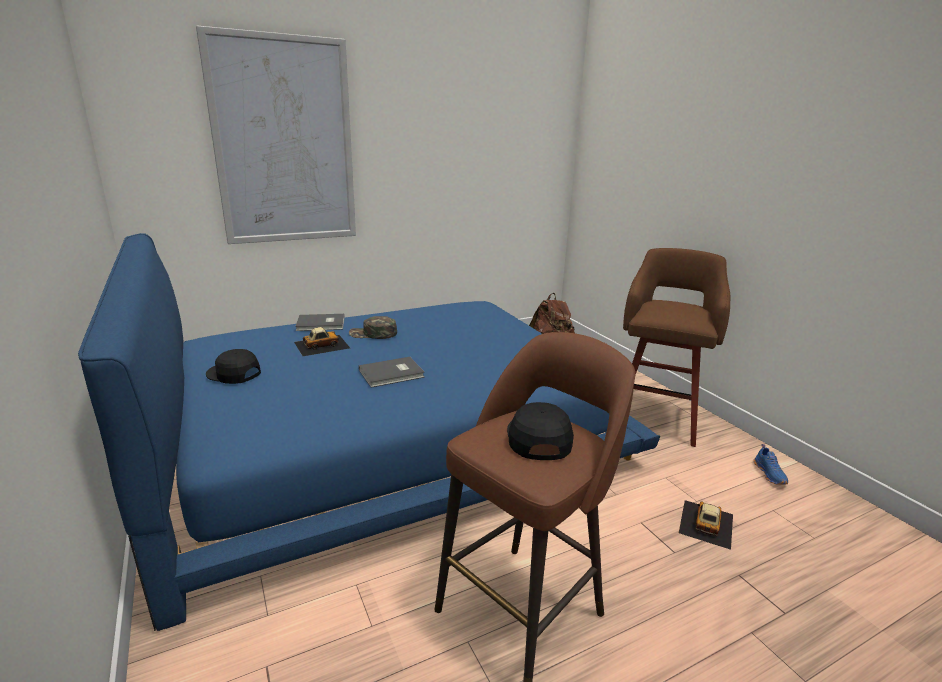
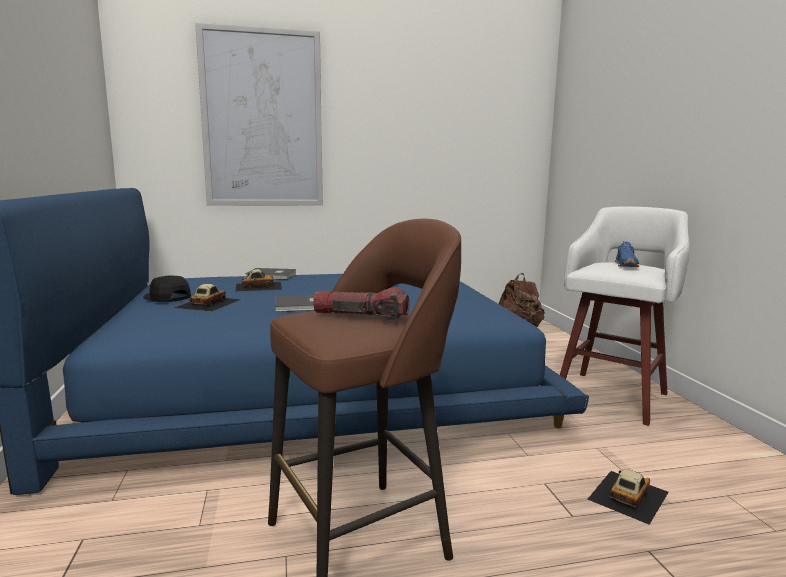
camera: 15 degrees right, 10 degrees down
green cap [349,316,397,339] -> none
black cap [507,402,574,460] -> flashlight [313,287,409,321]
brown stool [623,248,730,447] -> white stool [560,207,690,426]
blue shoe [753,444,788,484] -> blue shoe moved to [615,241,639,267]
none -> toy car [174,284,241,311]

